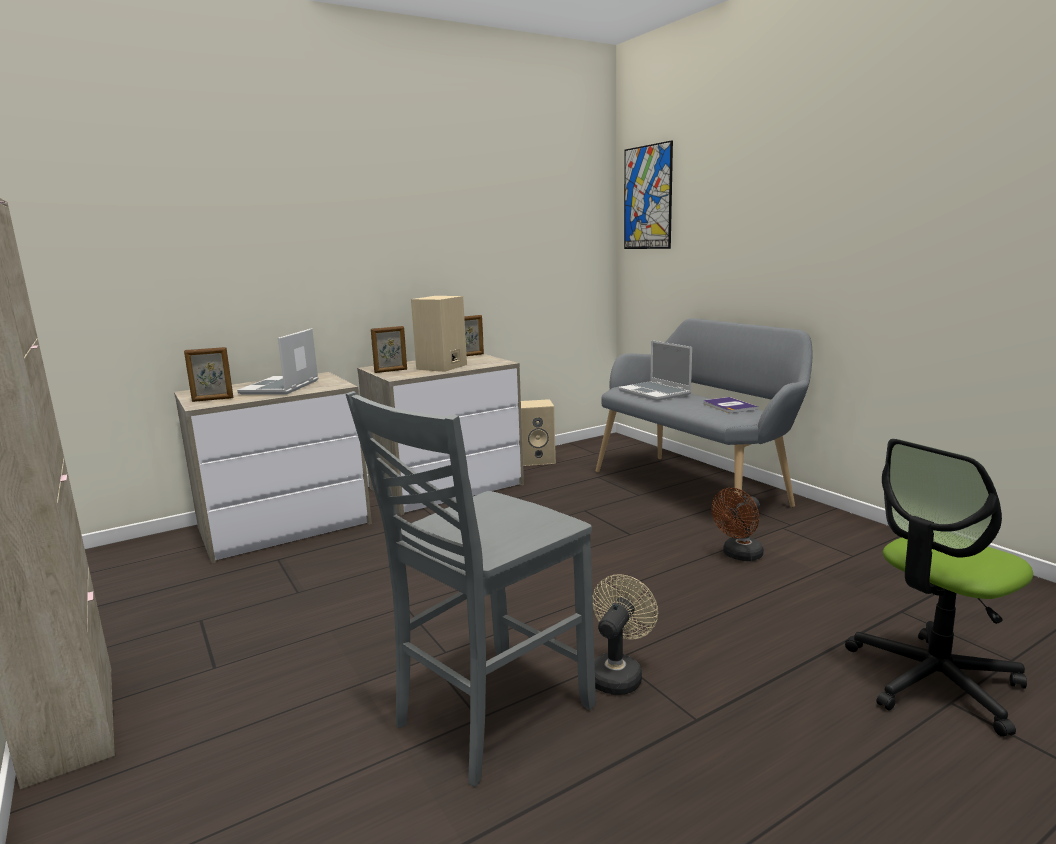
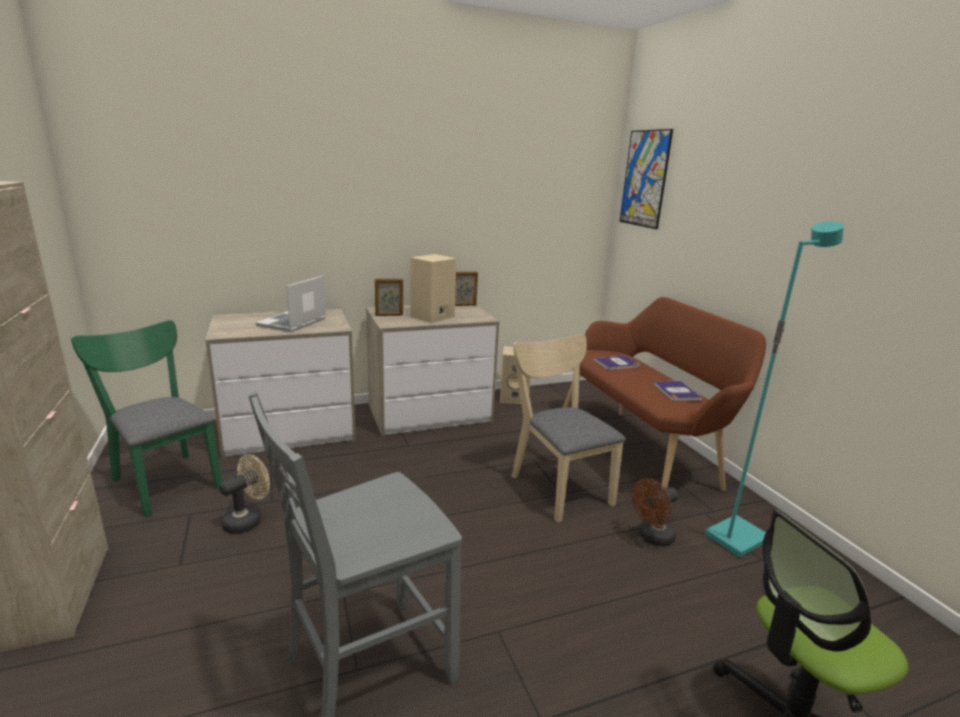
camera: 10 degrees right, 5 degrees up
picture frame [184,347,233,402] -> none
beige fan [593,574,658,695] -> beige fan moved to [219,454,270,534]
grey bench [596,318,812,507] -> brown bench [563,297,766,491]
laptop [618,340,692,401] -> book [594,355,640,370]
none -> green chair [71,320,222,517]
none -> beige chair [511,334,626,522]
none -> turquoise floor lamp [705,222,844,558]

